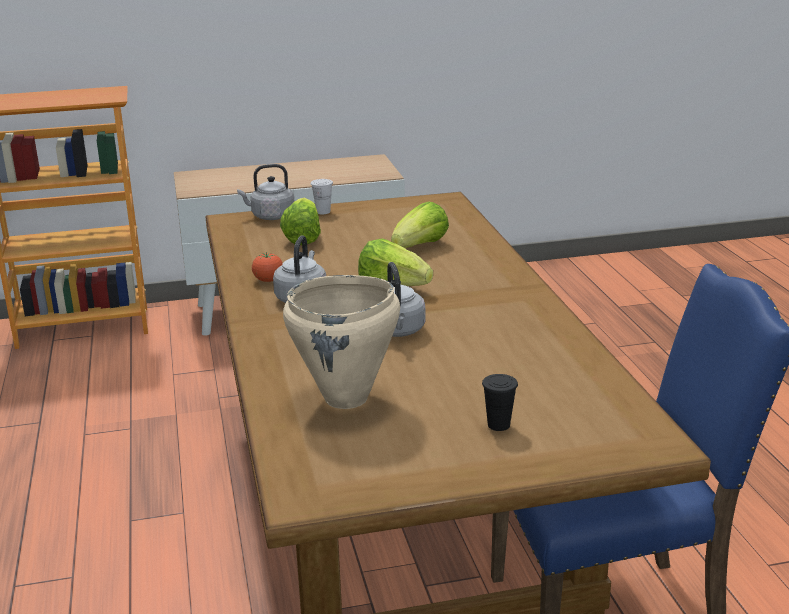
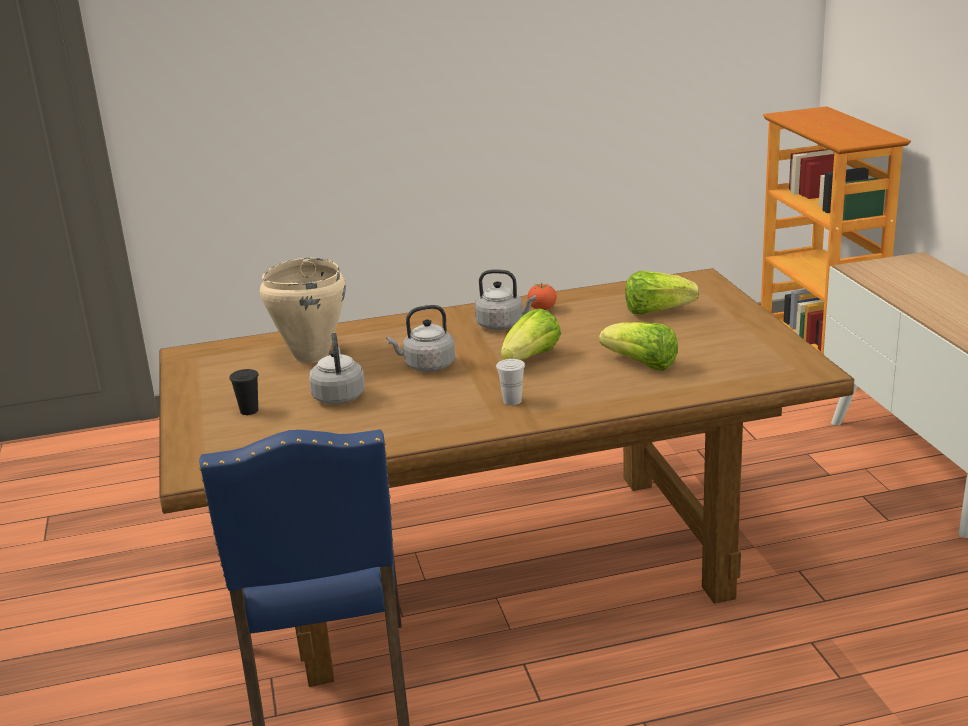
camera: 90 degrees right, 0 degrees up
grey kettle [237,164,295,220] -> grey kettle moved to [309,333,365,404]
white cup [311,179,333,214] -> white cup moved to [496,359,525,405]

